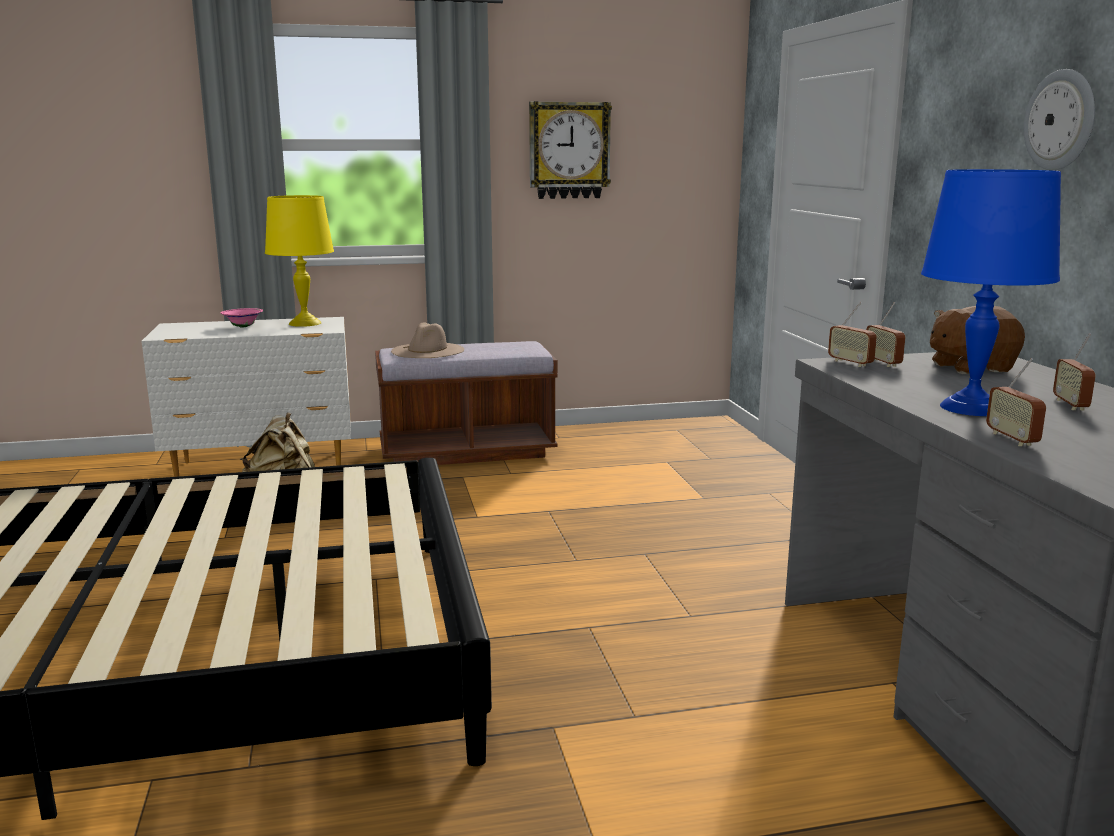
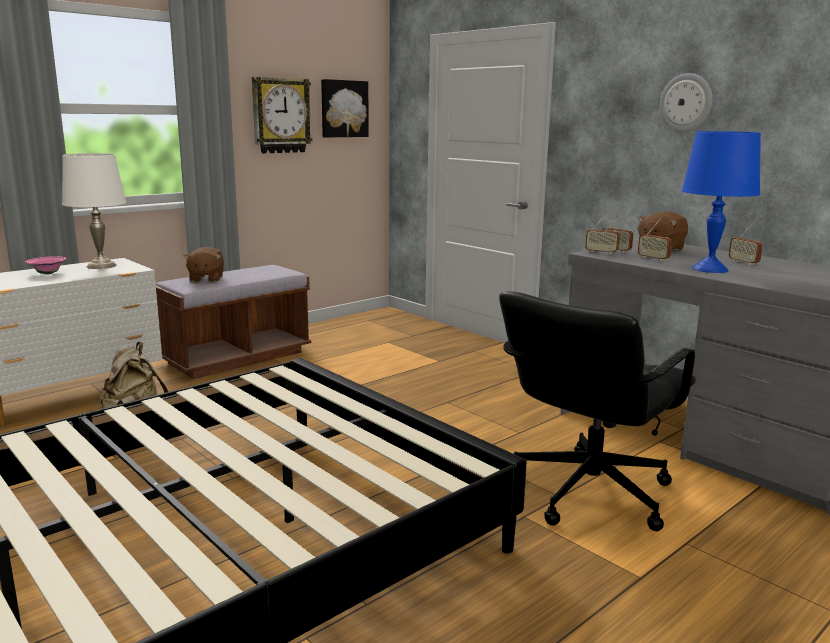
camera: 30 degrees left, 0 degrees up
yellow table lamp [265,195,334,327] -> white table lamp [62,153,126,269]
beige hat [391,322,464,358] -> brown plush toy [183,247,224,282]
radio [986,358,1046,446] -> radio moved to [638,219,672,261]
none -> picture [321,79,369,138]
none -> black office chair [499,291,696,531]

